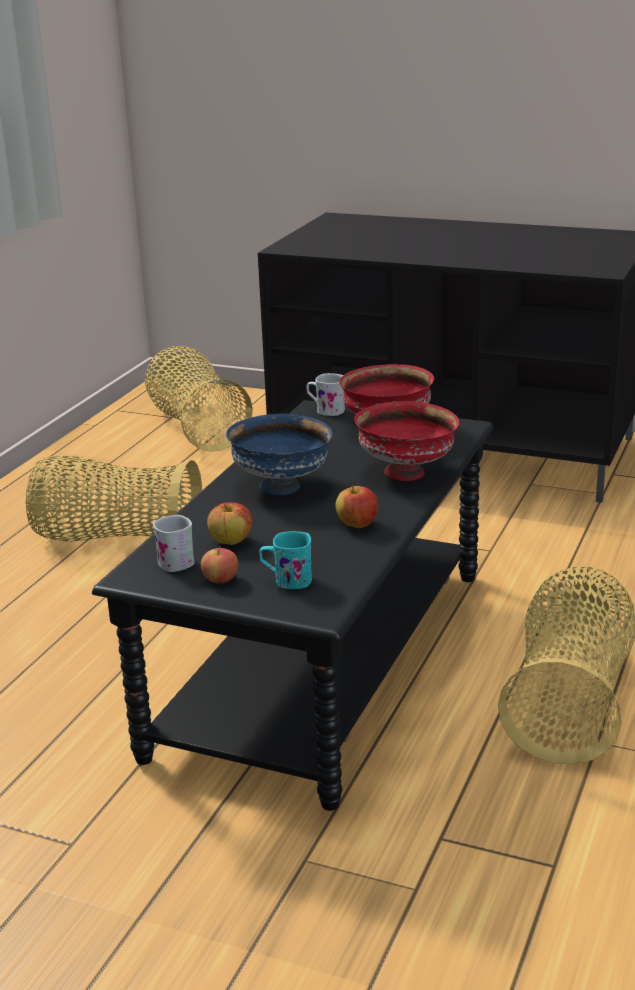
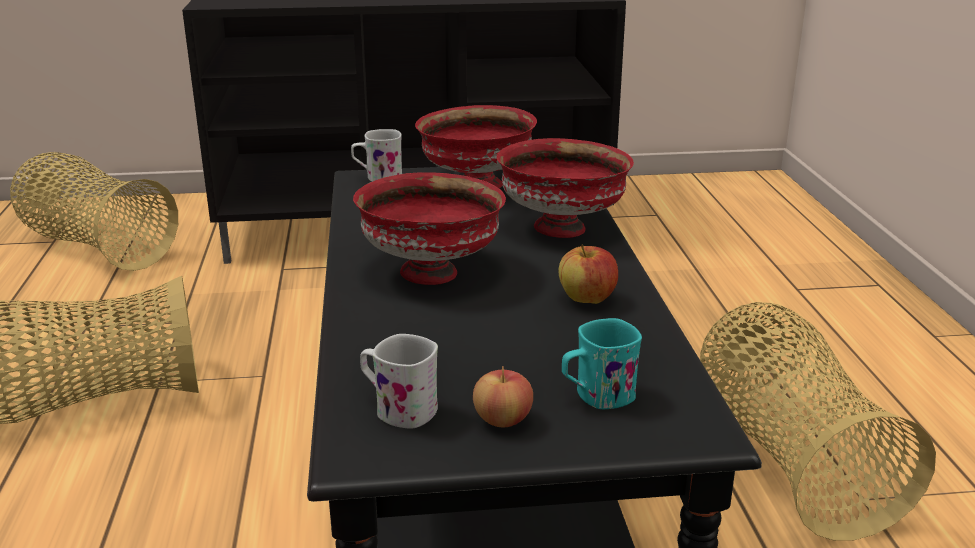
camera: 30 degrees left, 0 degrees up
apple [207,502,252,545] -> none
blue bowl [226,414,333,495] -> red bowl [353,172,506,285]

